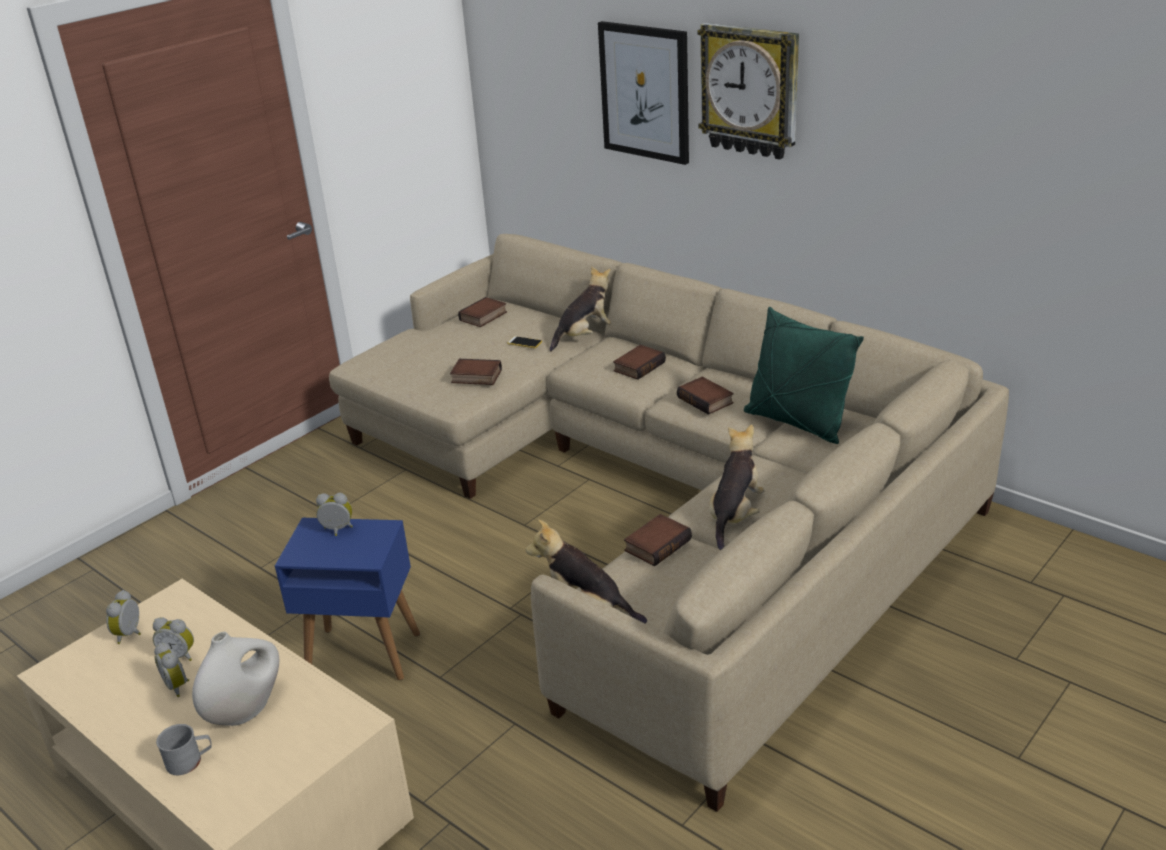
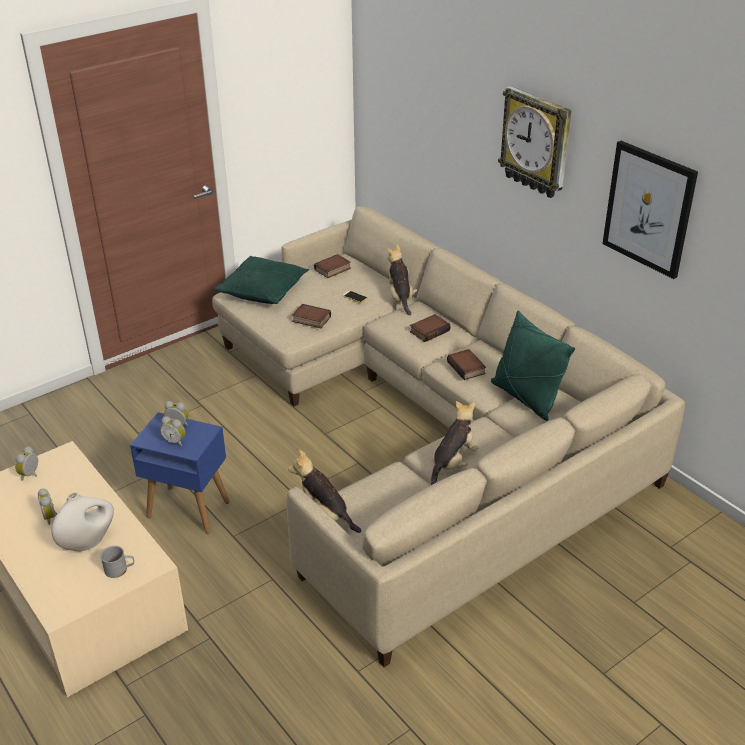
camera: 10 degrees right, 5 degrees up
alarm clock [153,617,194,661] -> alarm clock moved to [160,416,185,446]
grey mug [156,724,212,775] -> grey mug moved to [100,546,134,578]
plush toy [550,266,611,352] -> plush toy turned 75 degrees counterclockwise [387,244,417,315]
picture [598,21,689,165] -> picture moved to [602,141,698,279]
book [624,514,692,566] -> none
none -> green pillow [214,256,309,304]

